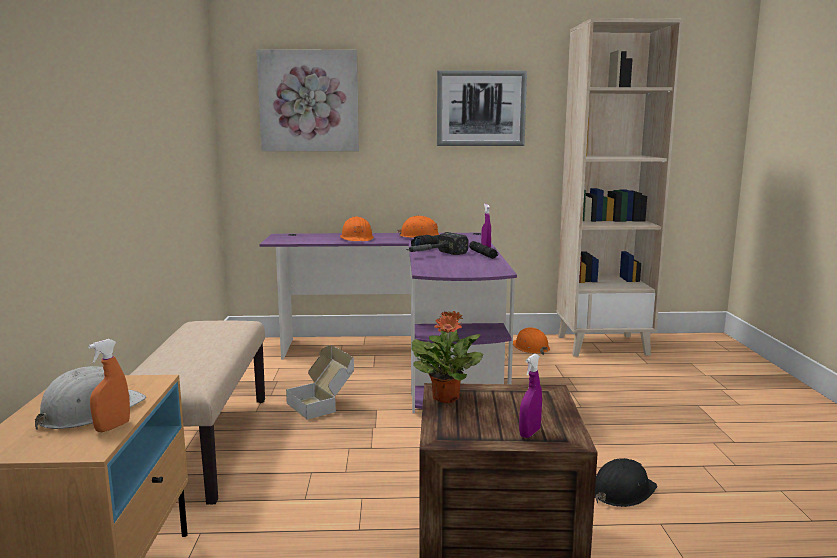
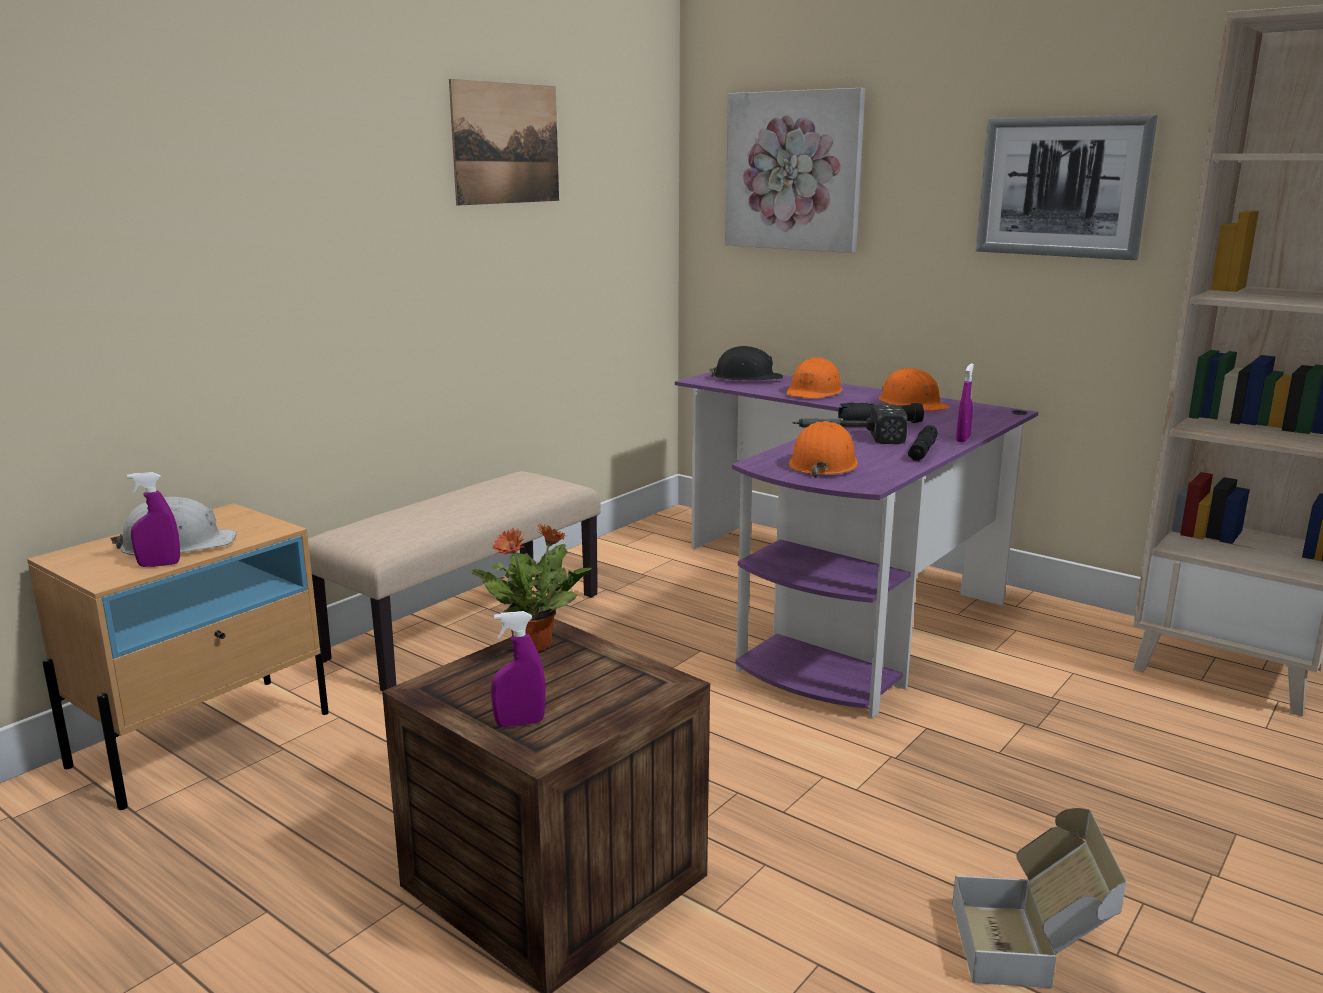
camera: 40 degrees right, 5 degrees up
orange spray bottle [88,339,130,432] -> purple spray bottle [127,472,180,567]
cardboard box [286,345,354,420] -> cardboard box moved to [952,808,1126,988]
orange hard hat [513,328,550,355] -> orange hard hat moved to [789,421,858,478]
black hard hat [595,458,657,507] -> black hard hat moved to [710,346,783,381]
none -> picture [449,79,559,205]

